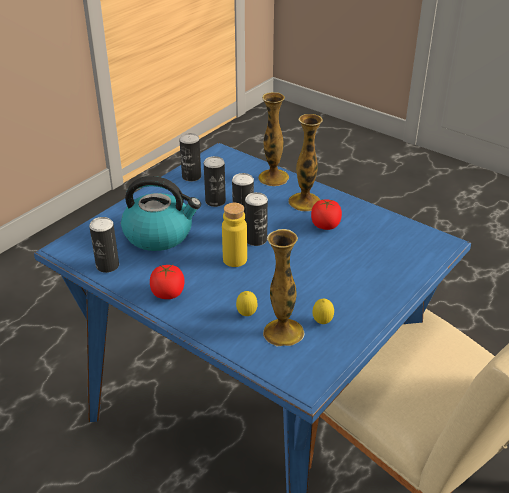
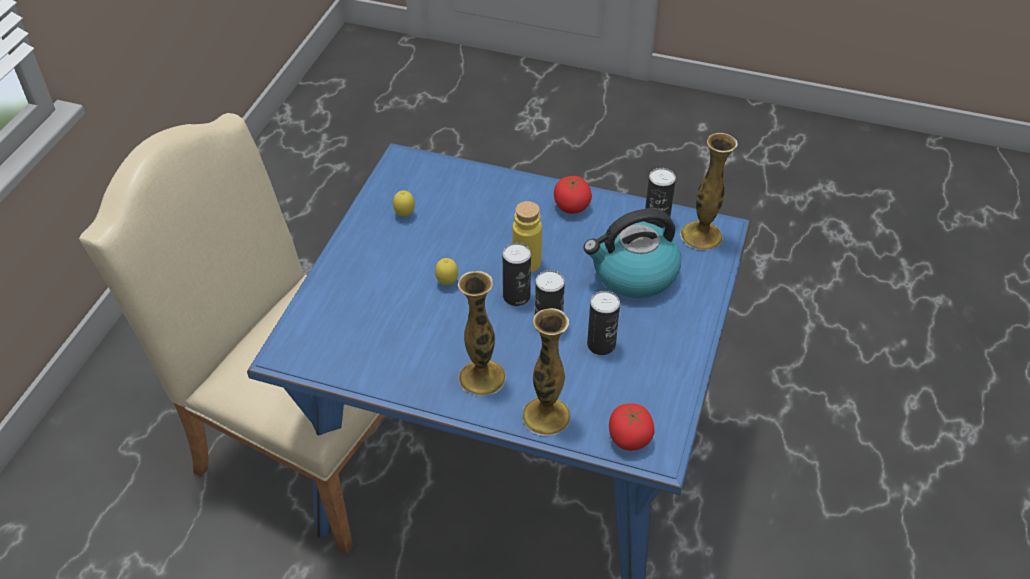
camera: 160 degrees right, 10 degrees up
can [179,133,201,181] -> none
lemon [236,291,258,316] -> lemon moved to [435,258,458,285]
vase [263,229,305,346] -> vase moved to [680,133,738,250]
tomato [311,199,342,230] -> tomato moved to [609,403,654,451]

